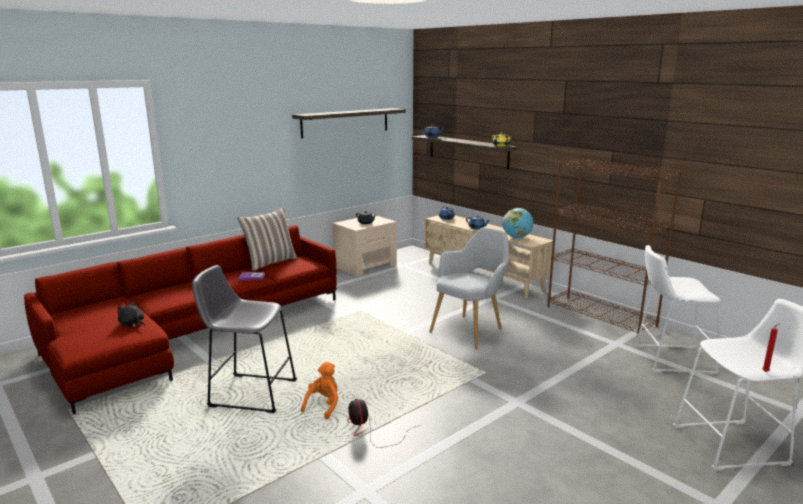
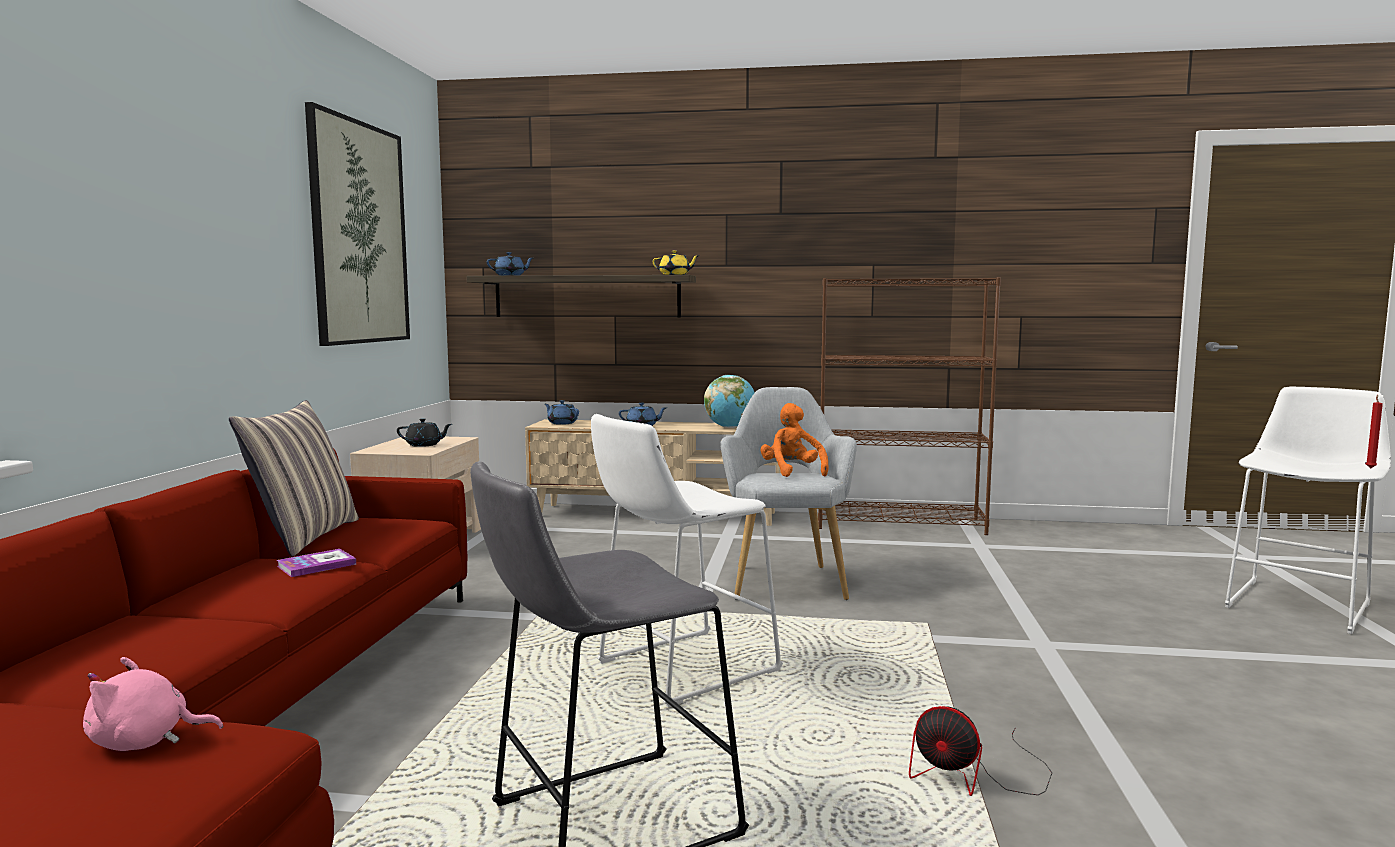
camera: 40 degrees left, 10 degrees down
black plush toy [118,301,145,327] -> pink plush toy [83,657,223,751]
shelf [292,108,406,138] -> picture [305,102,410,346]
orange plush toy [301,362,338,419] -> orange plush toy moved to [760,403,829,477]
white stool [635,245,721,374] -> white stool moved to [591,414,783,707]

